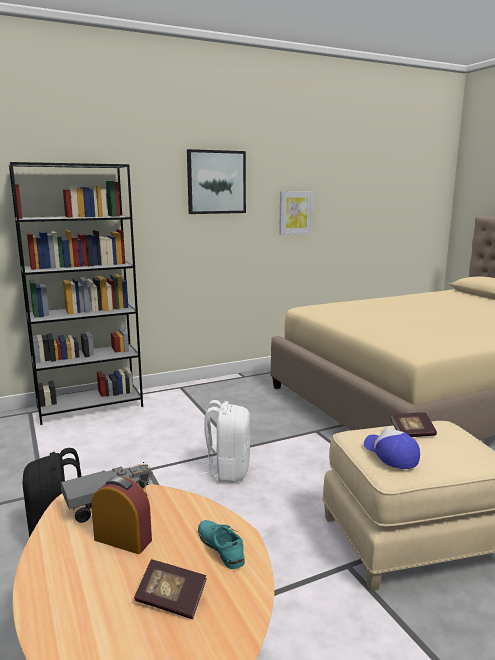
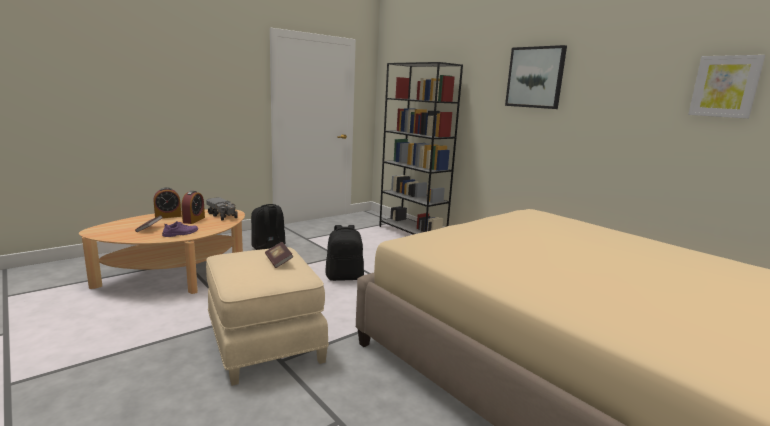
camera: 75 degrees right, 0 degrees up
white backpack [197,400,250,482] -> black backpack [325,225,364,281]
turquoise shoe [198,520,245,569] -> purple shoe [162,221,198,237]
picture [279,191,313,235] -> picture moved to [688,55,766,119]
cap [364,427,420,469] -> none
none -> alarm clock [153,187,181,218]

